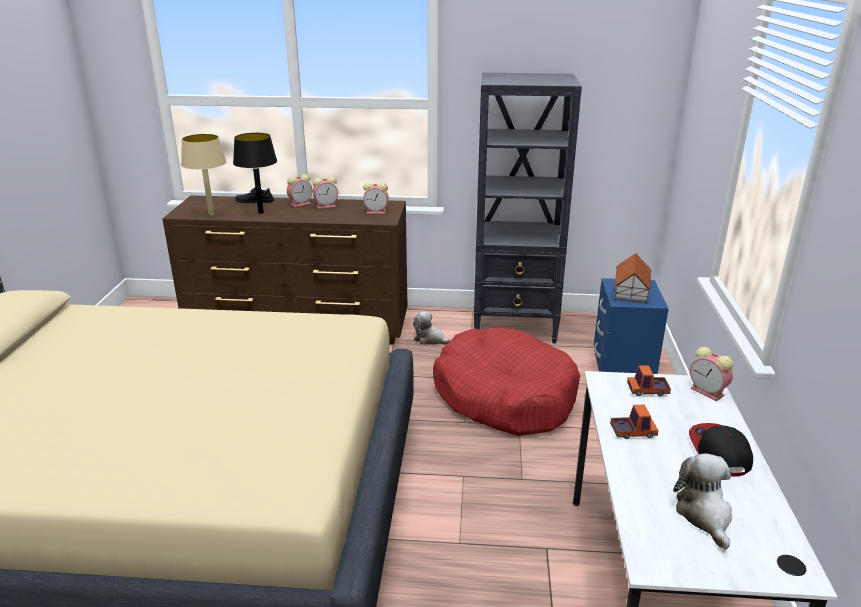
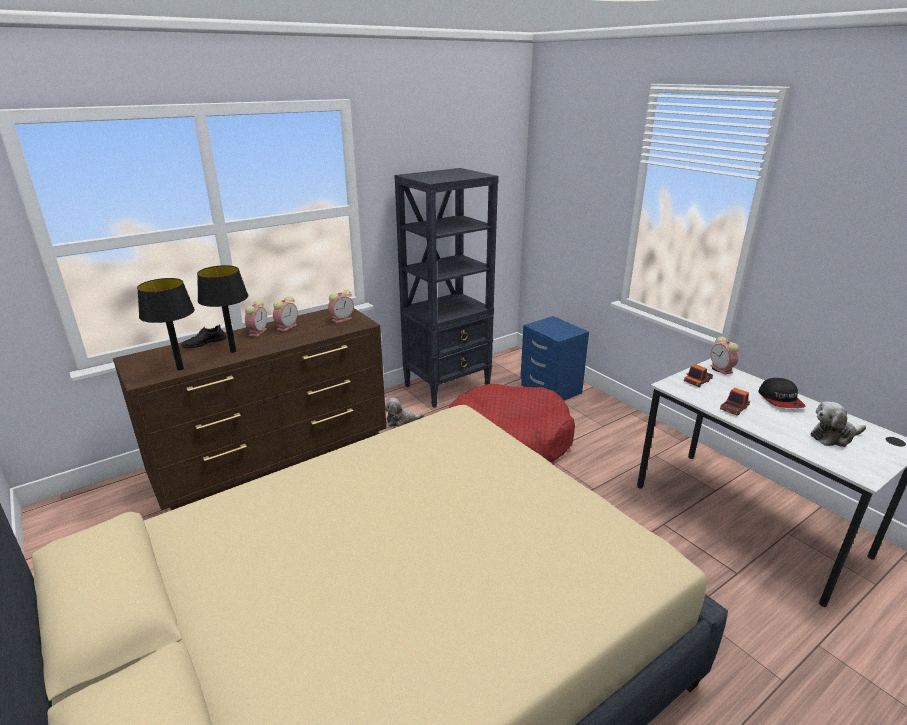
camera: 40 degrees left, 0 degrees up
beige table lamp [181,134,226,215] -> black table lamp [137,278,195,370]
toy house [614,253,651,304] -> none
plush toy [673,454,732,550] -> plush toy turned 60 degrees counterclockwise [810,401,866,447]
cap [689,423,753,477] -> cap turned 135 degrees counterclockwise [758,378,805,408]
alarm clock [690,347,733,401] -> alarm clock turned 60 degrees clockwise [710,337,739,375]

